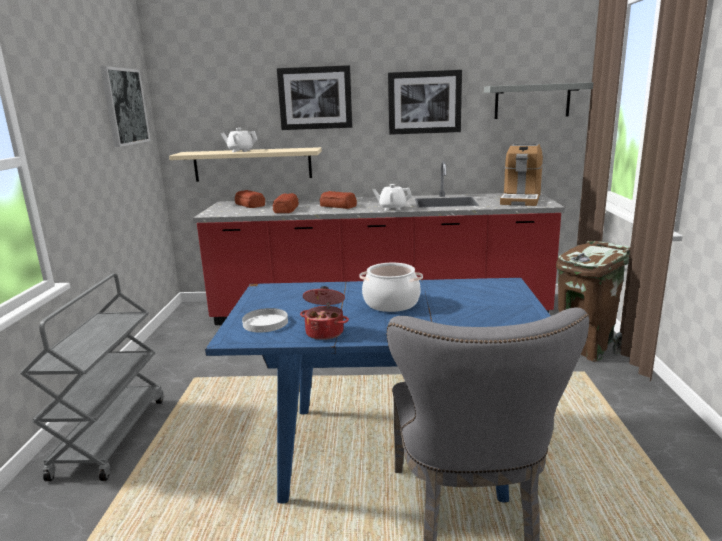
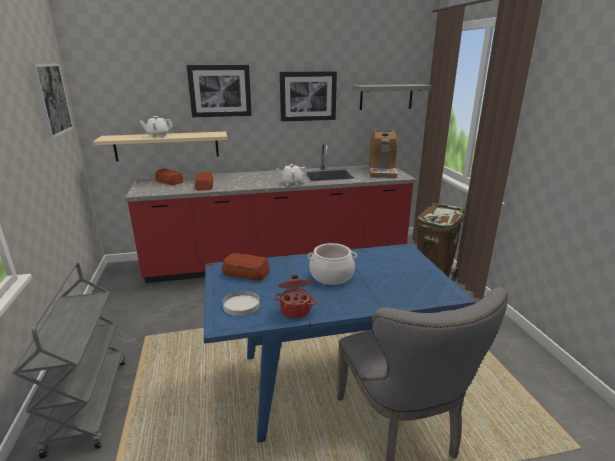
camera: 15 degrees left, 5 degrees up
bread [320,191,357,209] -> bread moved to [222,253,270,281]

